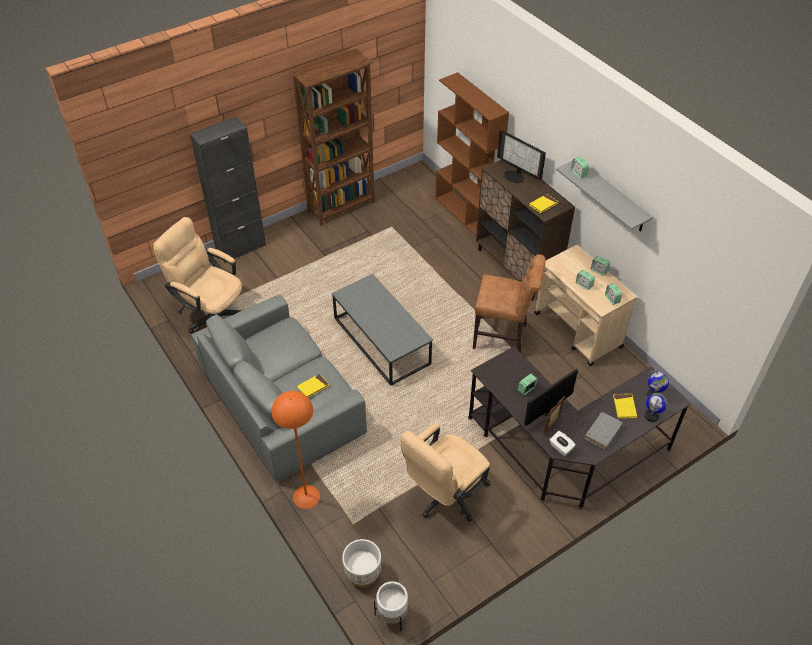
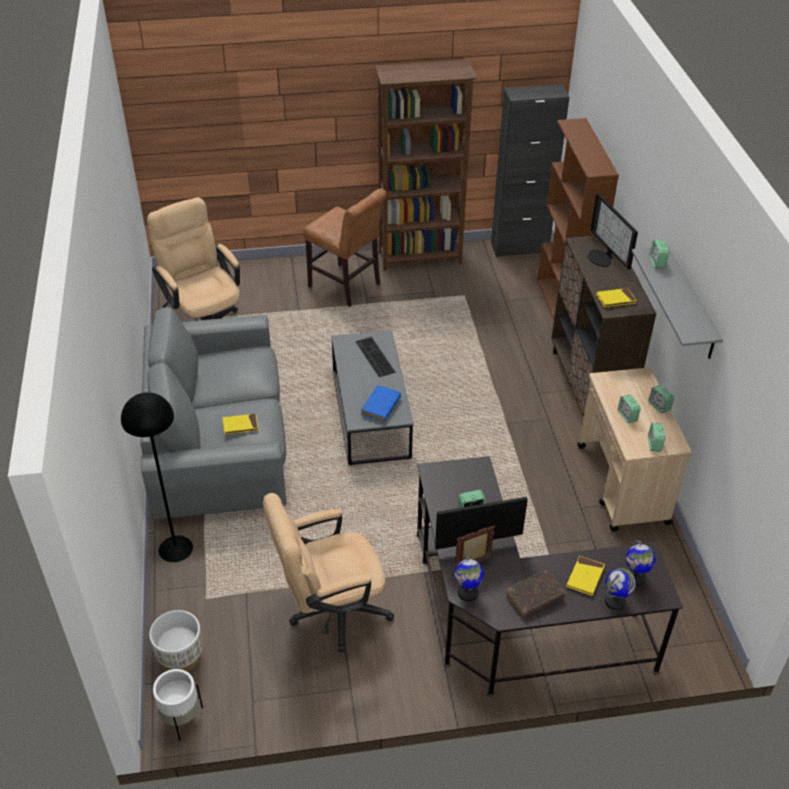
camera: 25 degrees right, 5 degrees down
black cabinet [190,116,266,263] -> black cabinet moved to [491,84,569,257]
orange floor lamp [271,391,320,509] -> black floor lamp [121,392,193,562]
brown chair [473,254,546,353] -> brown chair moved to [303,188,387,307]
white tissue box [550,431,576,456] -> globe [455,555,484,602]
grey book [585,412,623,449] -> brown book [506,570,566,617]
none -> keyboard [356,337,396,377]
none -> blue book [361,386,401,422]

